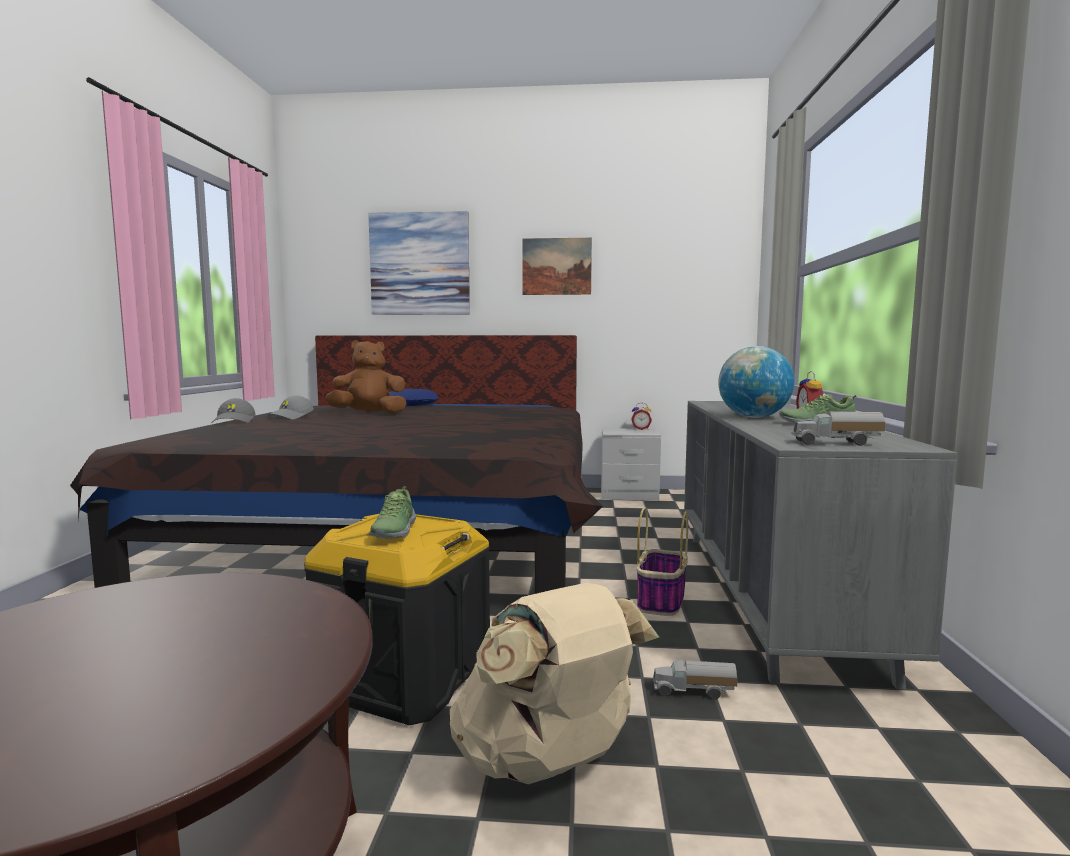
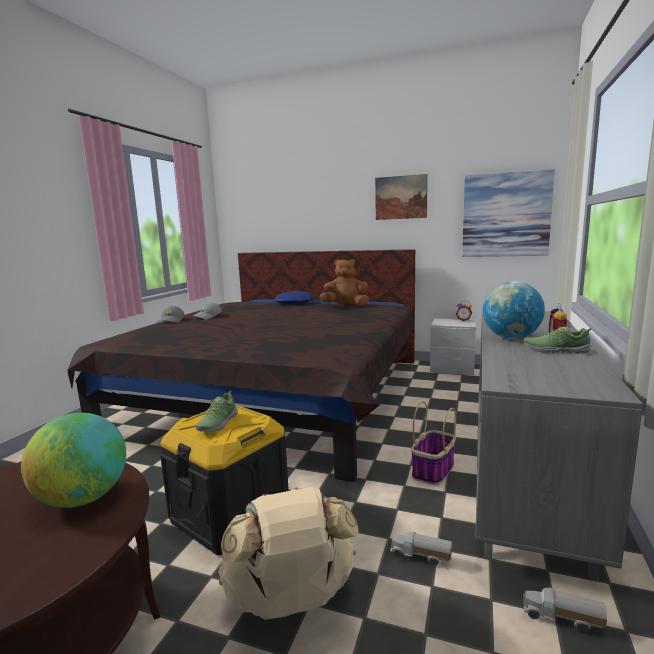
camera: 15 degrees right, 5 degrees up
brown plush toy [325,340,407,414] -> brown plush toy moved to [320,259,369,306]
picture [368,211,470,315] -> picture moved to [462,169,555,257]
toy truck [791,411,885,446] -> toy truck moved to [523,588,607,633]
none -> globe [21,413,126,508]

